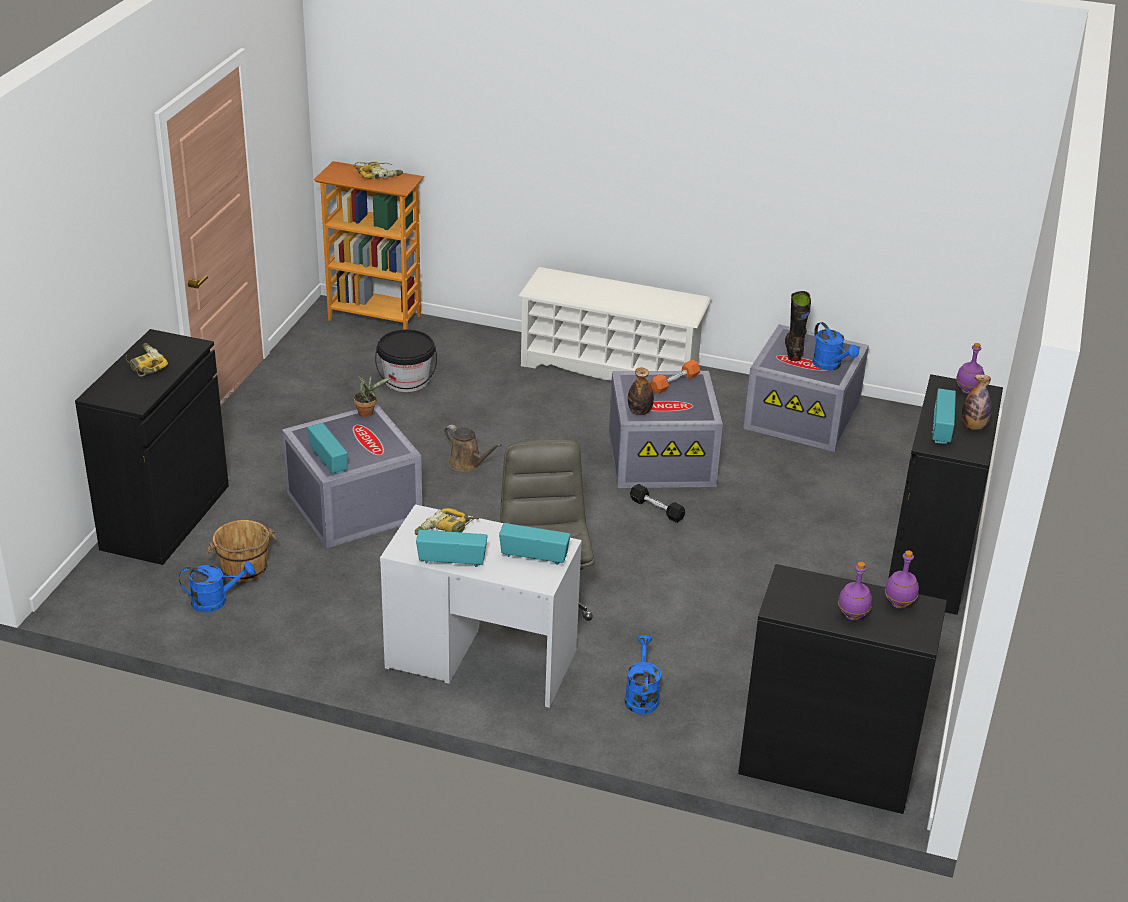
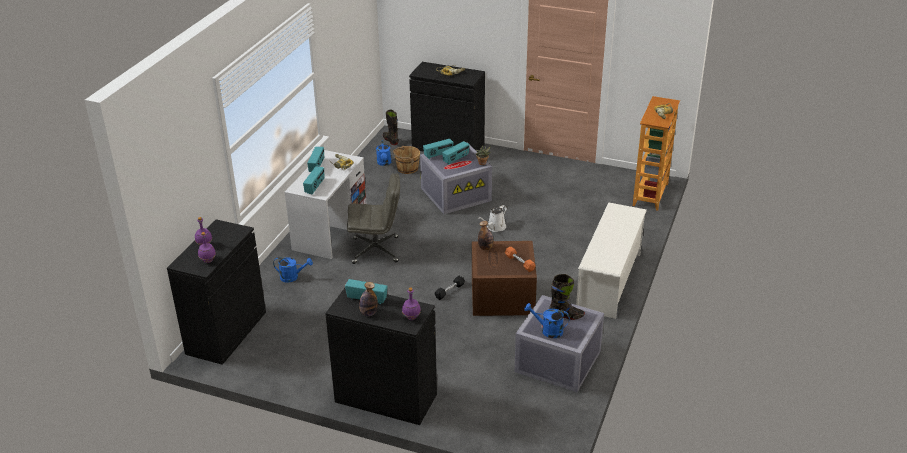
camera: 95 degrees right, 0 degrees up
black bucket [375,329,437,392] -> none
brown watering can [444,425,502,472] -> white watering can [478,205,507,232]
grey storage box [609,371,723,488] -> brown storage box [472,241,537,316]
blue watering can [812,322,859,370] -> blue watering can turned 45 degrees clockwise [524,303,570,338]
none -> black boot [383,110,399,145]
none -> radio [442,141,470,165]

